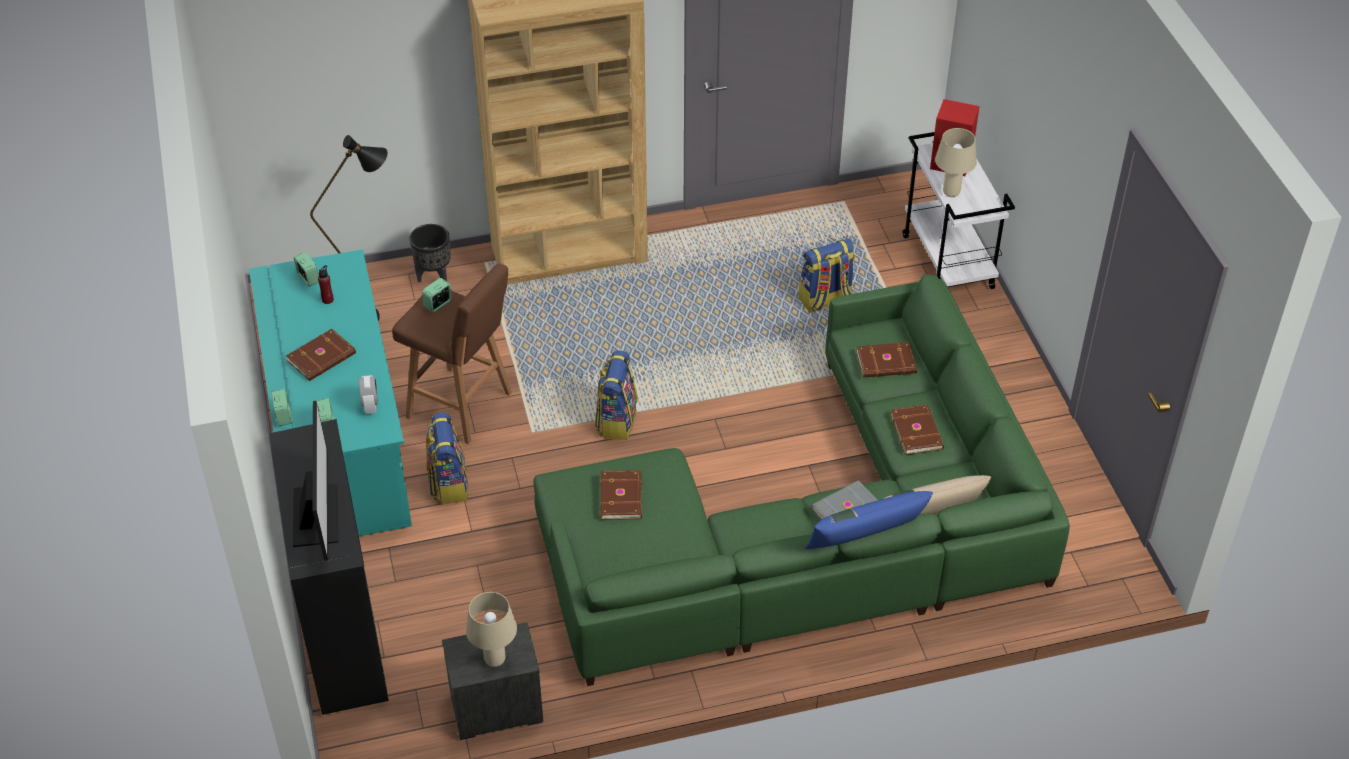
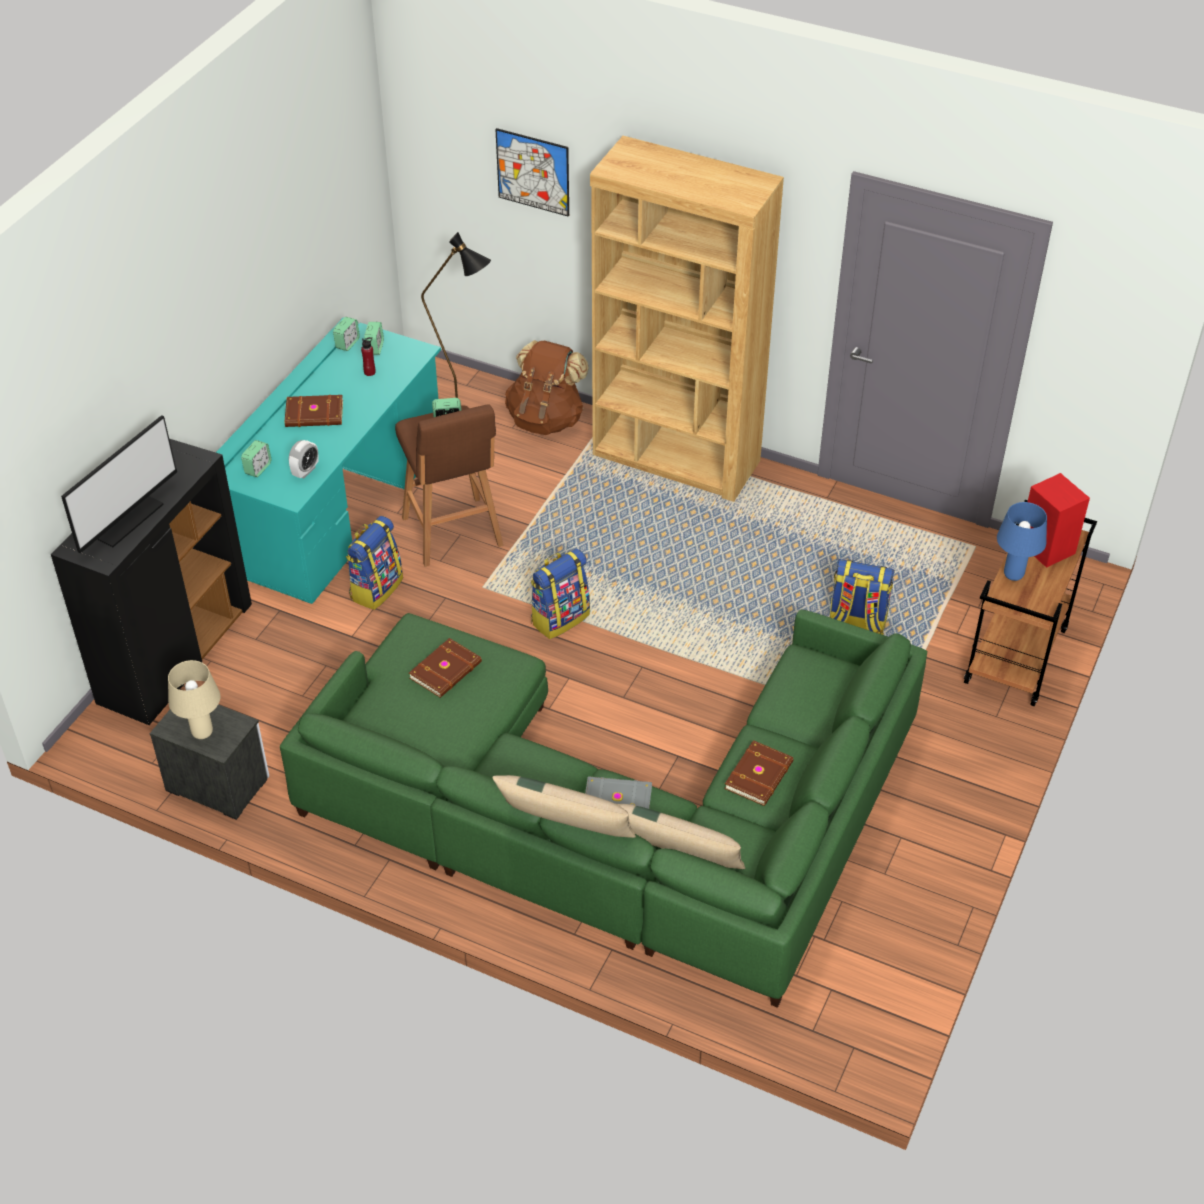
camera: 40 degrees right, 0 degrees up
alarm clock [271,389,292,426] -> alarm clock moved to [333,317,360,351]
black planter [409,224,451,283] -> brown backpack [505,340,589,435]
blue pillow [805,491,933,549] -> beige pillow [492,775,636,838]
brown book [856,342,917,377] -> none
white cart [903,132,1015,289] -> brown cart [964,500,1097,706]
beige table lamp [935,128,977,197] -> blue table lamp [997,502,1047,581]
none -> picture [495,128,569,217]

